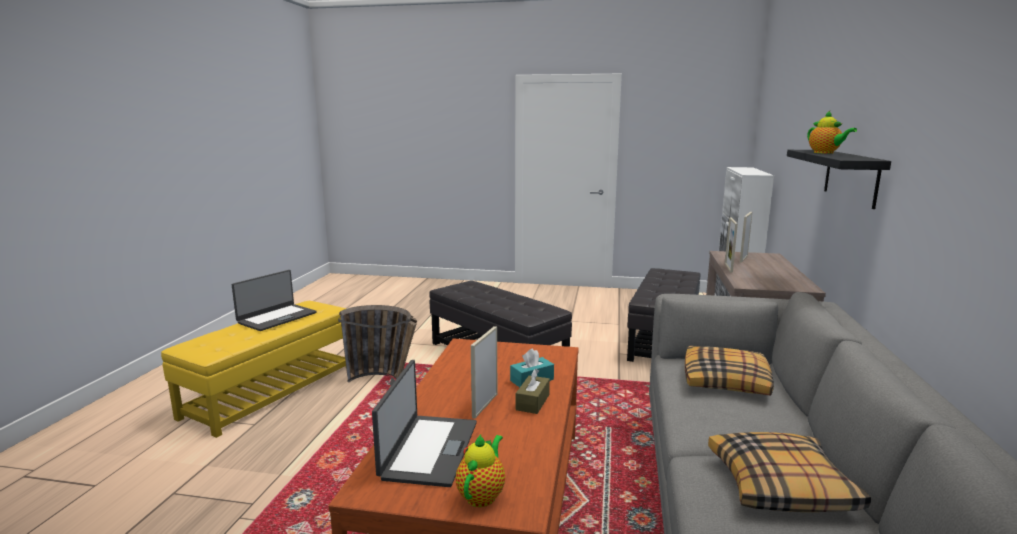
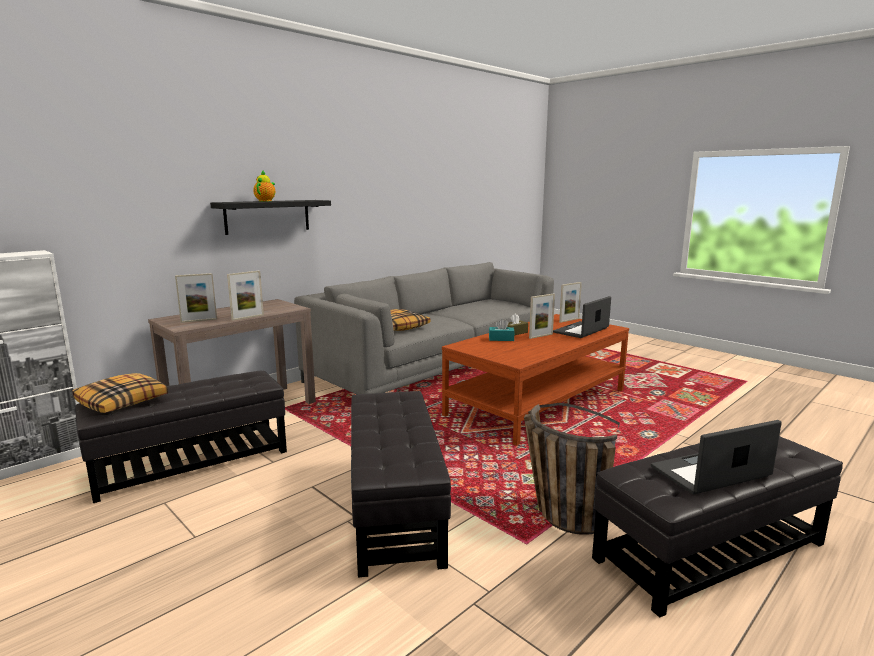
camera: 145 degrees left, 0 degrees up
yellow ottoman [161,301,347,438] -> black ottoman [592,436,843,618]
teapot [456,434,505,507] -> picture frame [559,282,582,323]
pillow [708,432,871,512] -> pillow moved to [72,373,168,413]

